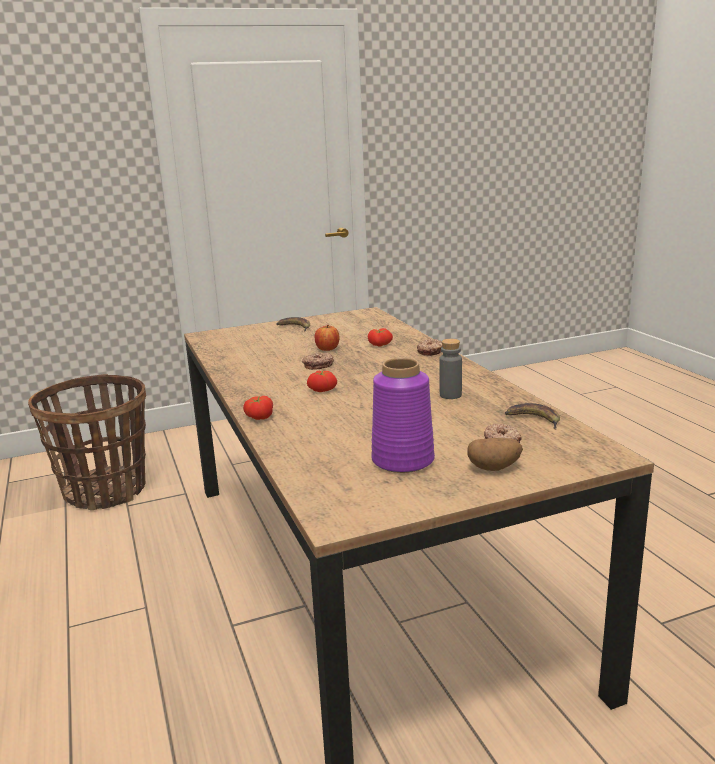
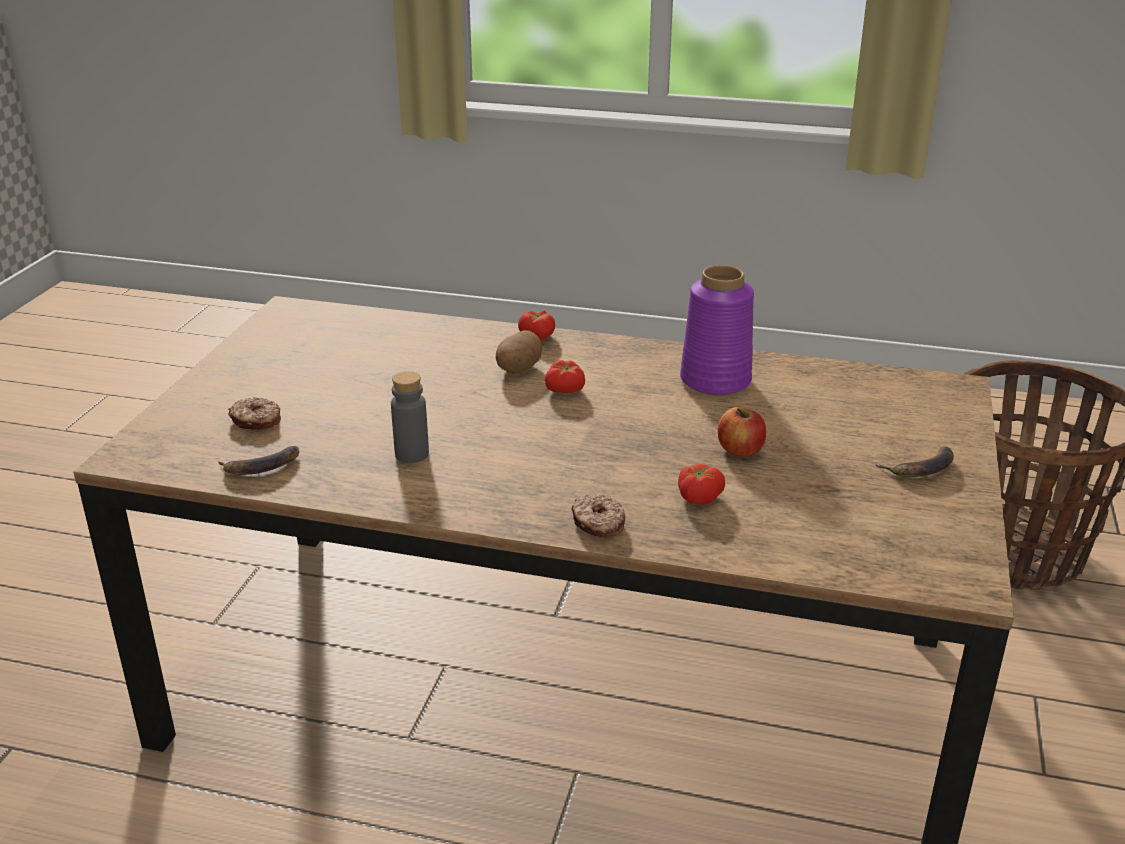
camera: 125 degrees right, 10 degrees up
donut [302,353,334,370] -> none
purple vase [371,358,435,473] -> purple vase moved to [680,265,754,395]
potato [467,438,523,471] -> potato moved to [496,330,542,374]

